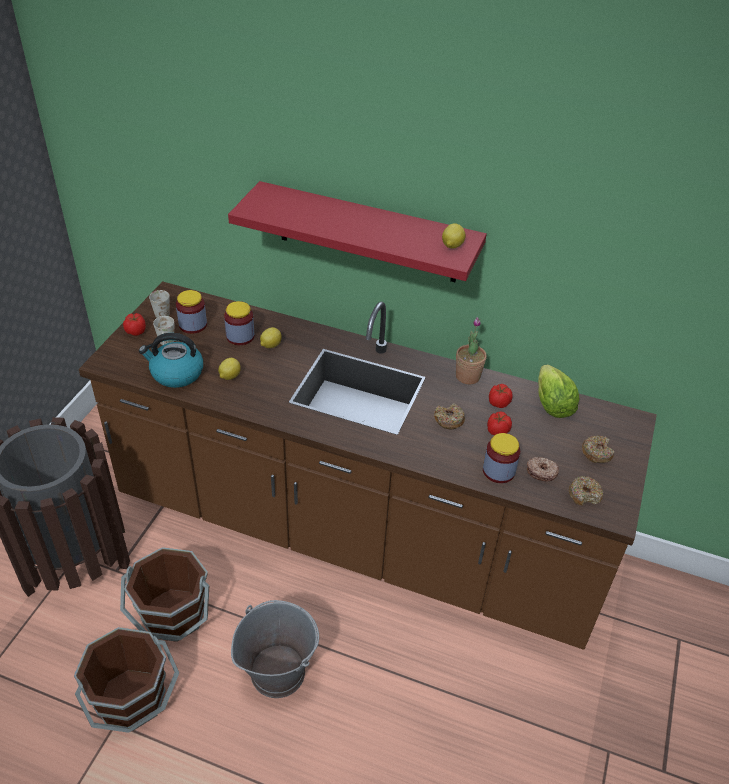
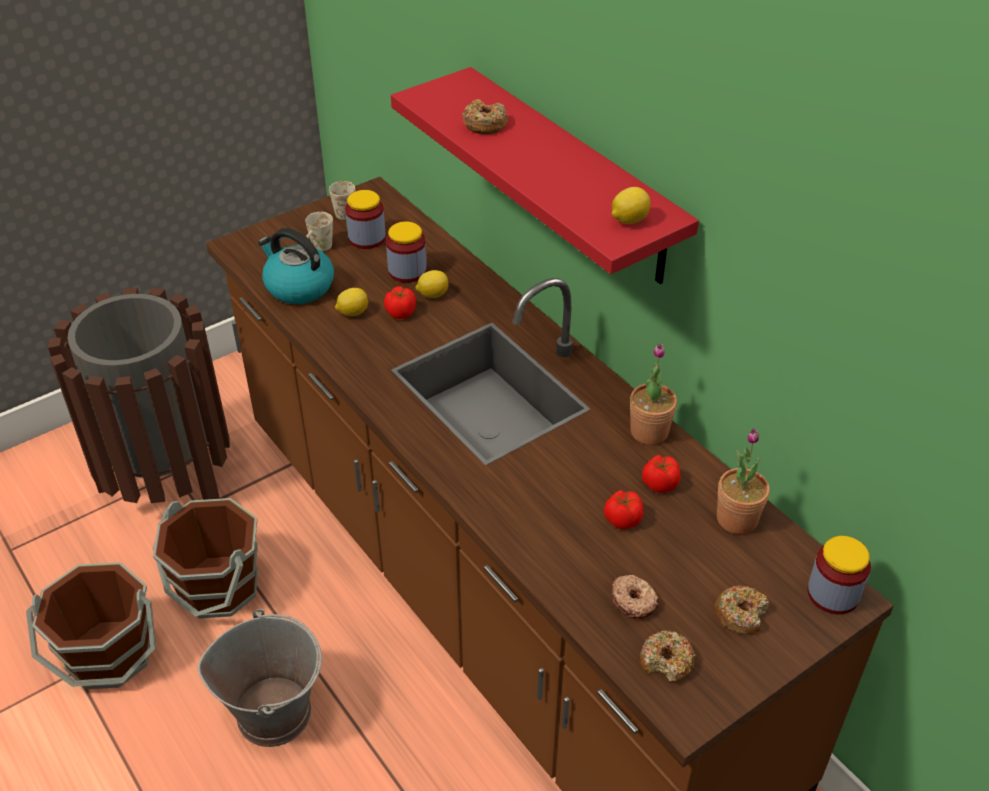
camera: 35 degrees right, 0 degrees up
tomato [123,313,146,336] -> tomato moved to [384,286,416,319]
donut [434,403,465,429] -> donut moved to [462,99,508,134]
jar [483,433,520,483] -> jar moved to [807,536,871,614]
lettuce [538,365,580,418] -> potted plant [717,428,770,534]

